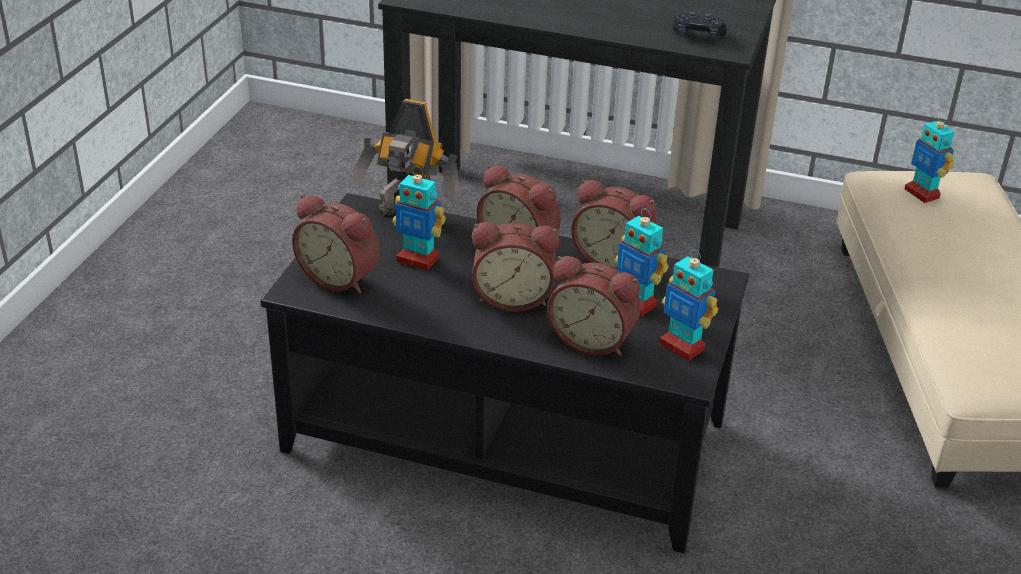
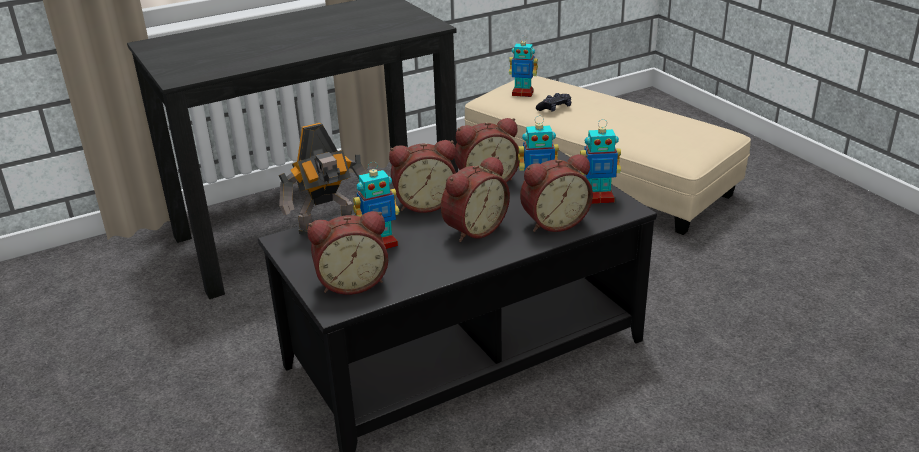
camera: 45 degrees left, 5 degrees down
black game controller [672,12,727,40] -> black game controller moved to [536,93,571,112]

